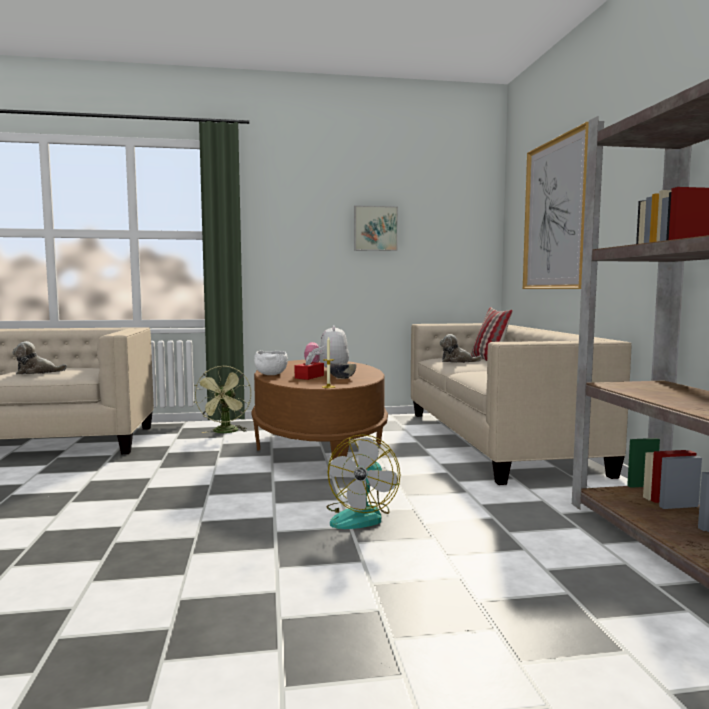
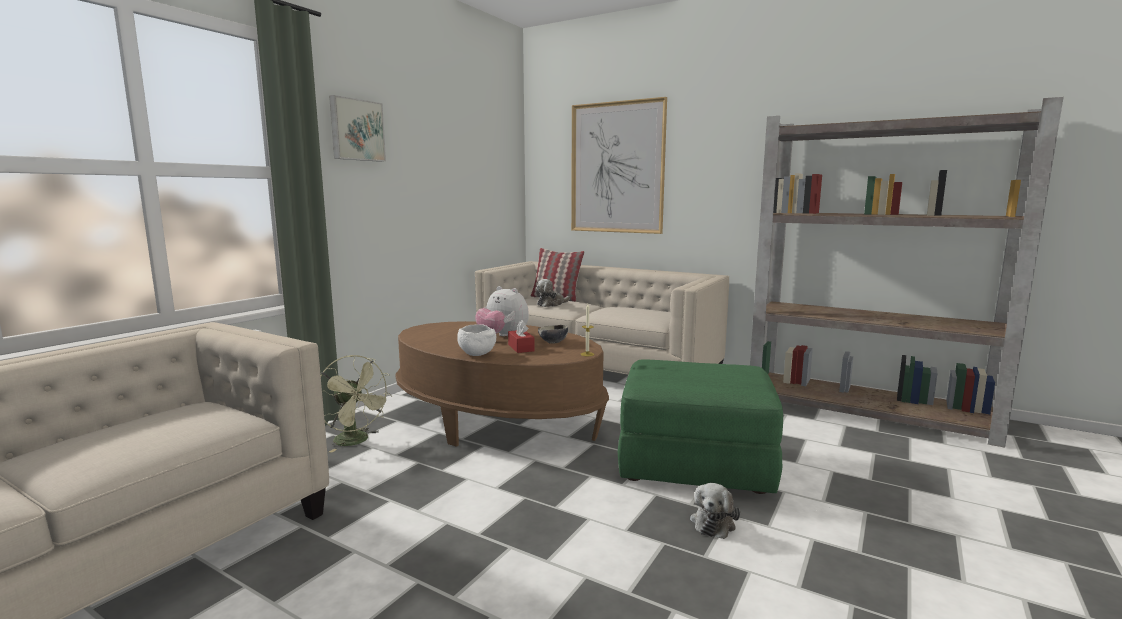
camera: 50 degrees left, 5 degrees up
plush toy [13,341,67,374] -> plush toy moved to [690,483,740,539]
fan [327,434,400,529] -> green ottoman [618,359,783,494]
picture [354,205,398,251] -> picture moved to [329,95,386,162]

